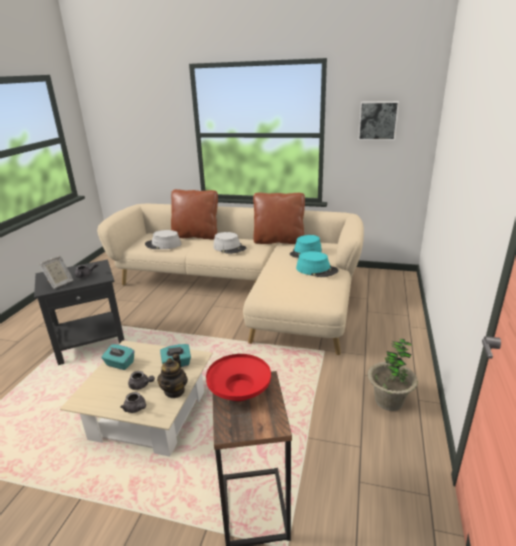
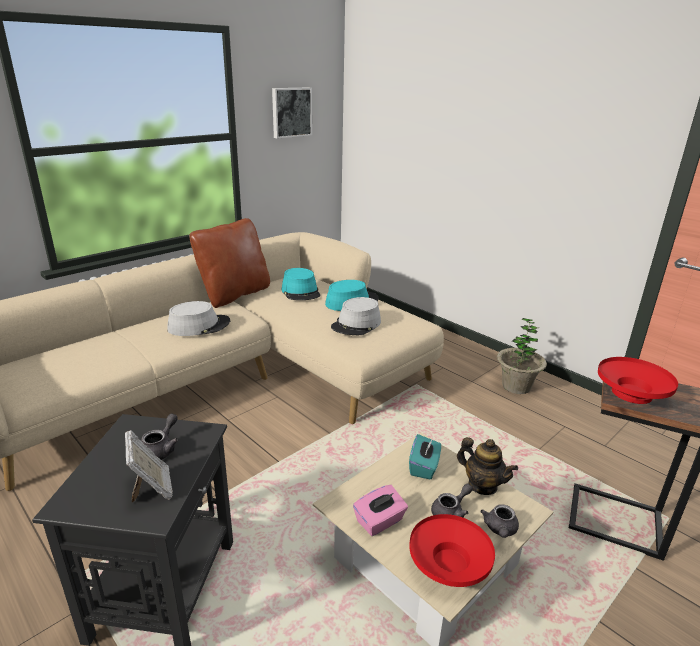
camera: 60 degrees left, 0 degrees up
turquoise tissue box [101,344,134,370] -> pink tissue box [353,485,408,536]
grey teapot [120,392,146,413] -> grey teapot turned 120 degrees clockwise [480,504,519,538]
grey hat [145,230,181,249] -> grey hat moved to [331,297,381,335]
brown pillow [171,189,218,239] -> none
none -> red bowl [409,514,495,587]

